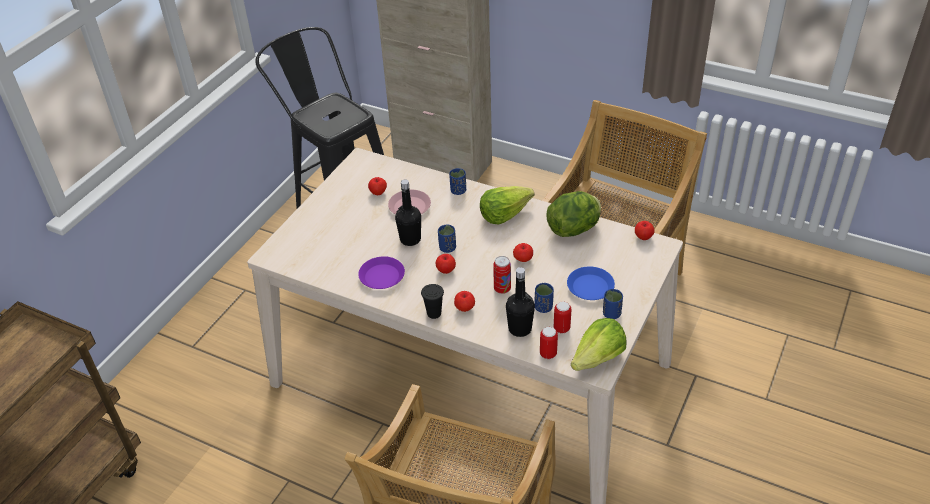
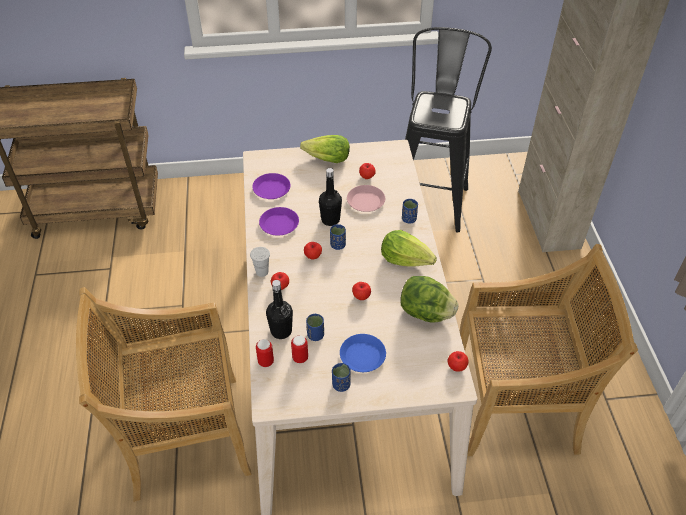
camera: 55 degrees right, 5 degrees up
black cup [421,284,444,319] -> white cup [250,247,270,277]
can [493,256,511,294] -> none
lettuce [571,318,627,371] -> lettuce moved to [300,135,350,163]
none -> purple plate [252,173,290,199]

